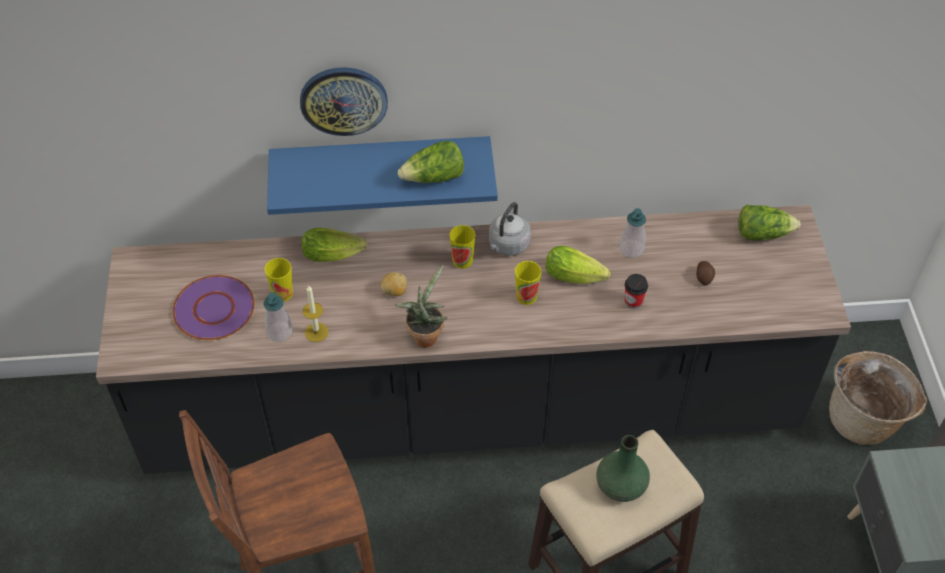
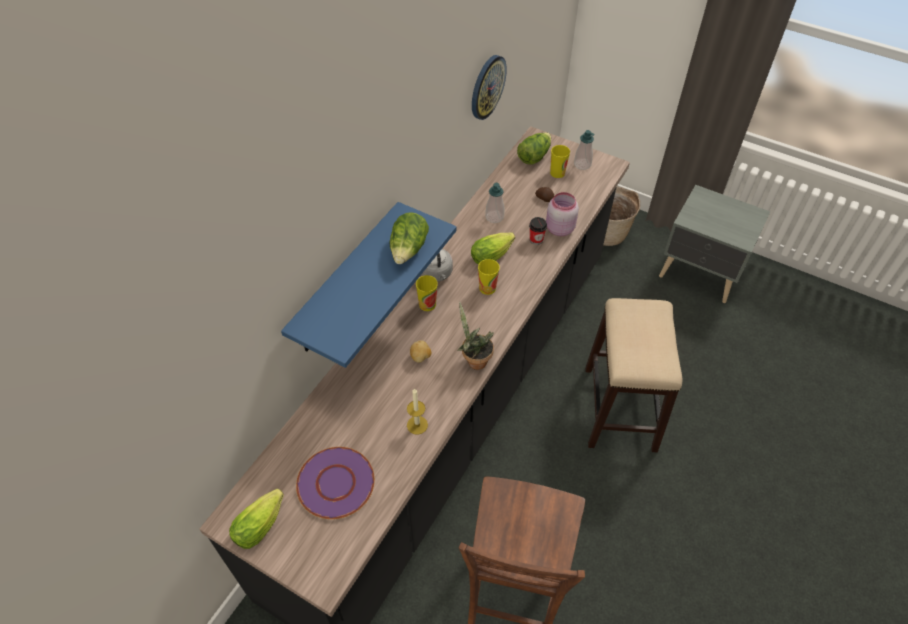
camera: 55 degrees left, 0 degrees up
soap dispenser [264,292,292,342] -> soap dispenser moved to [574,130,595,170]
cup [265,258,293,301] -> cup moved to [550,145,570,178]
wall clock [300,67,388,136] -> wall clock moved to [472,55,507,120]
lettuce [302,228,367,262] -> lettuce moved to [229,489,284,549]
green vase [596,435,650,502] -> none
none -> pink jar [546,192,579,236]

